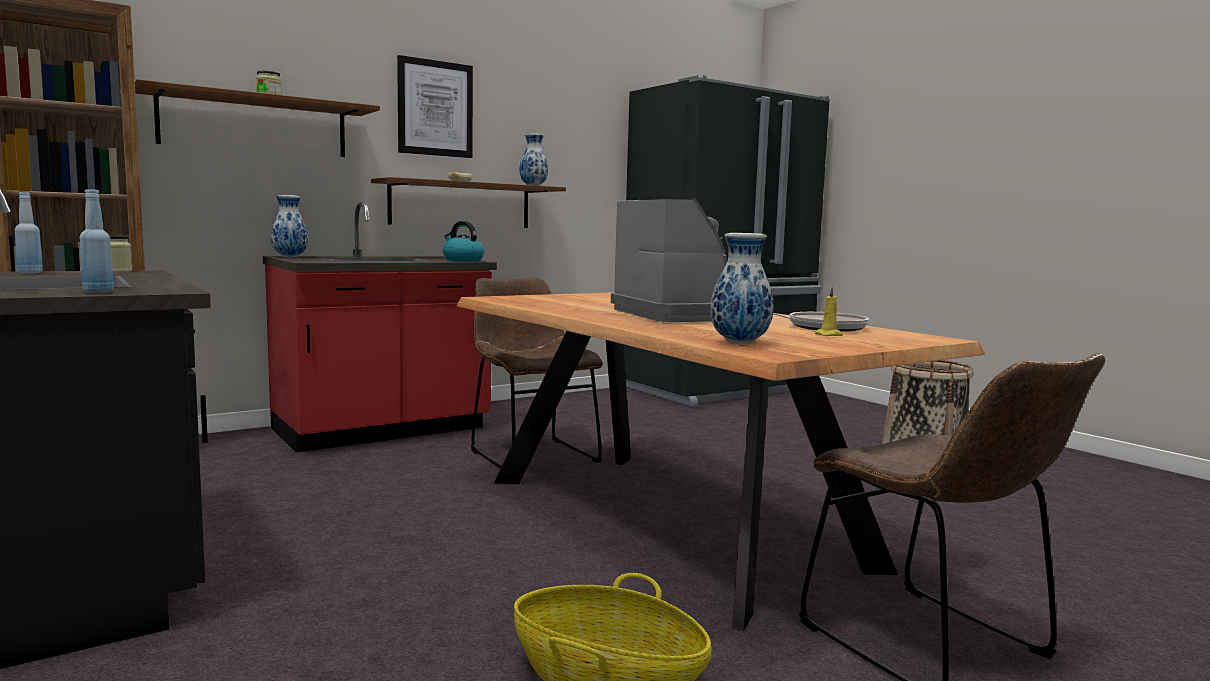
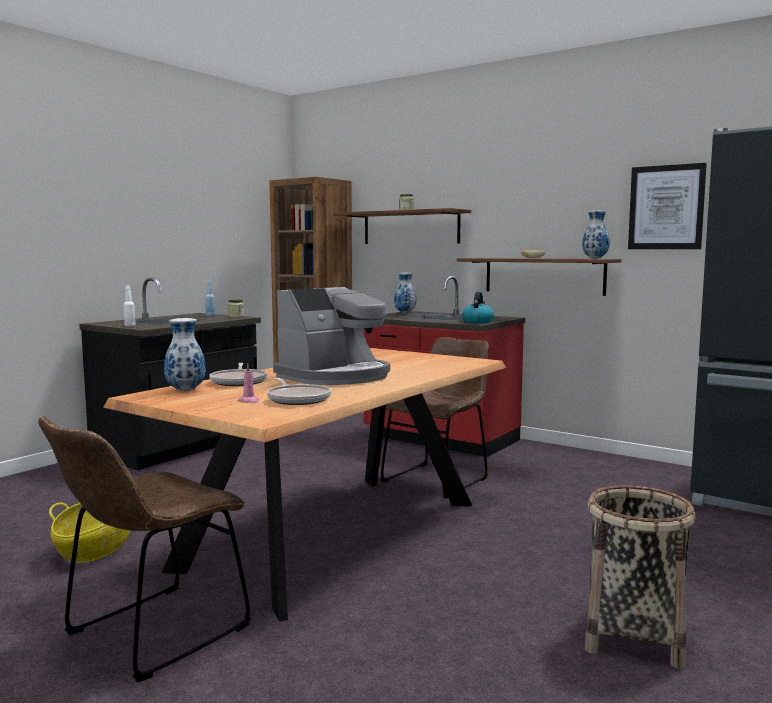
camera: 70 degrees right, 0 degrees up
blue bottle [80,189,114,293] -> white bottle [123,286,136,327]
picture [397,55,473,158] -> picture moved to [628,163,707,249]
yellow candle [815,286,843,336] -> pink candle [238,364,259,403]
none -> frying pan [209,363,267,386]

